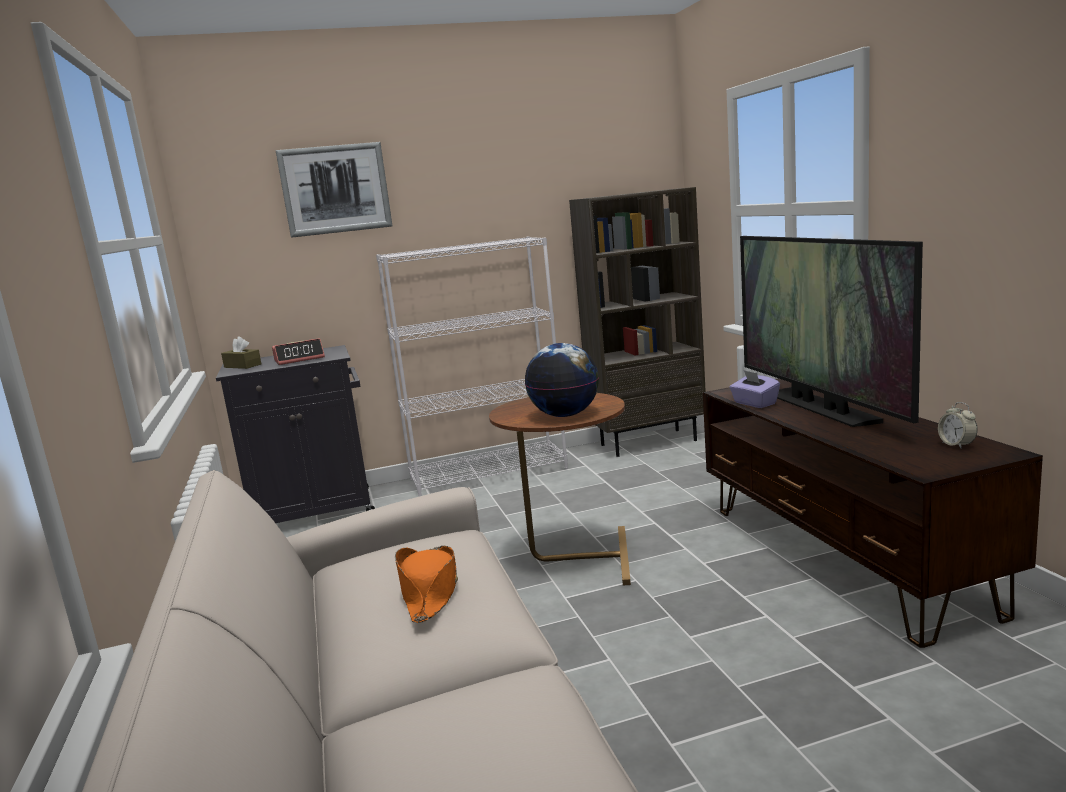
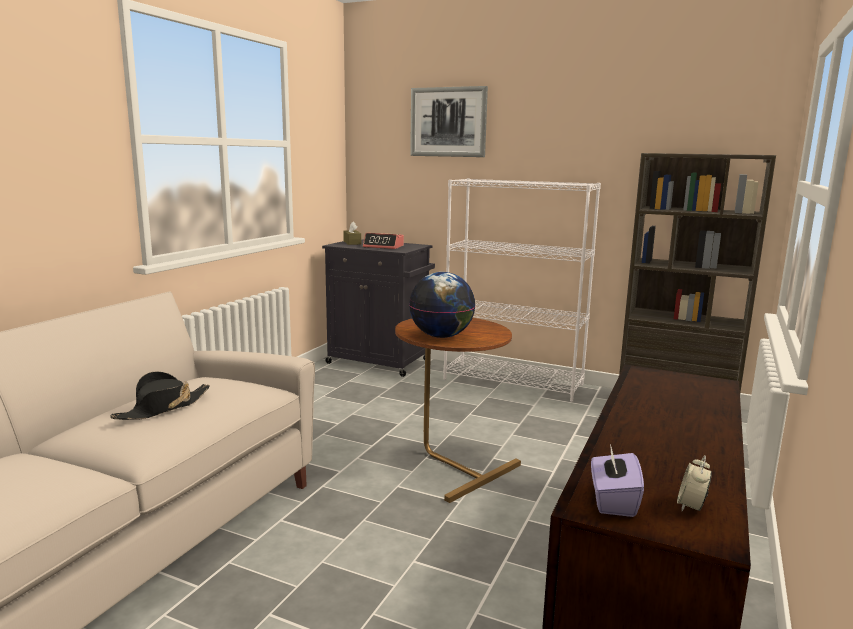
camera: 40 degrees right, 0 degrees up
orange hat [395,545,458,623] -> black hat [110,372,210,420]
purple tissue box [729,370,780,408] -> purple tissue box moved to [591,443,644,517]
television [740,236,923,427] -> none

